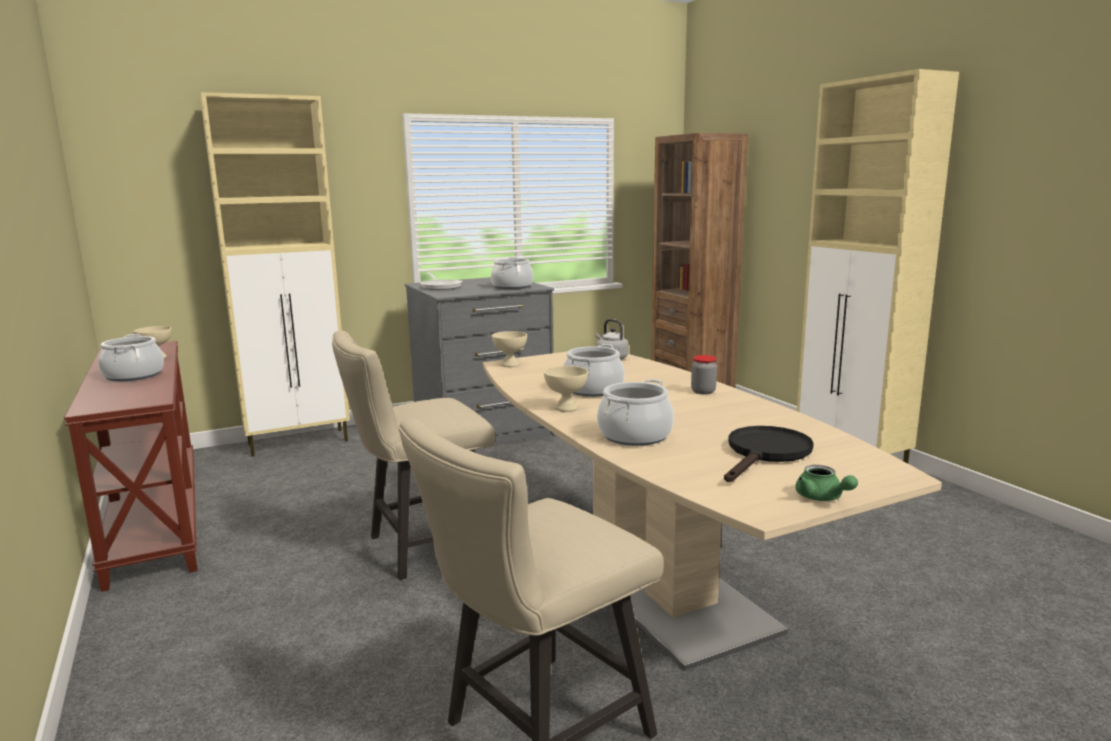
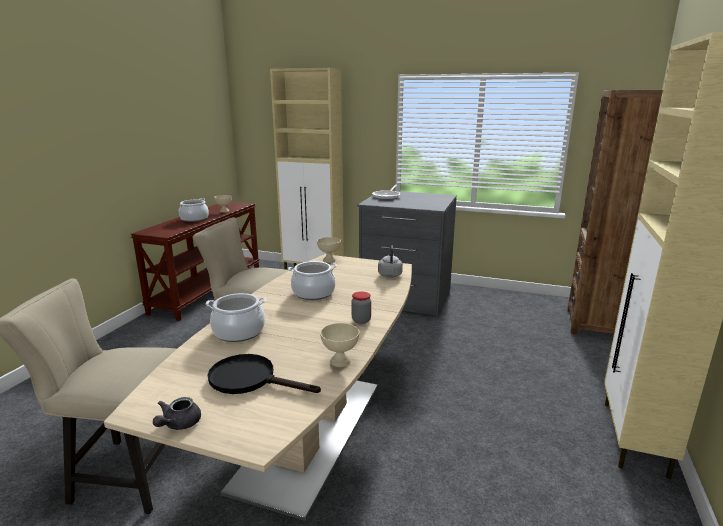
camera: 45 degrees right, 5 degrees up
cooking pot [491,257,533,289] -> none
beige bowl [544,366,588,412] -> beige bowl moved to [320,323,359,367]
black frying pan [724,426,814,482] -> black frying pan turned 150 degrees counterclockwise [208,354,321,394]
green teapot [795,465,858,501] -> grey teapot [153,397,201,430]

